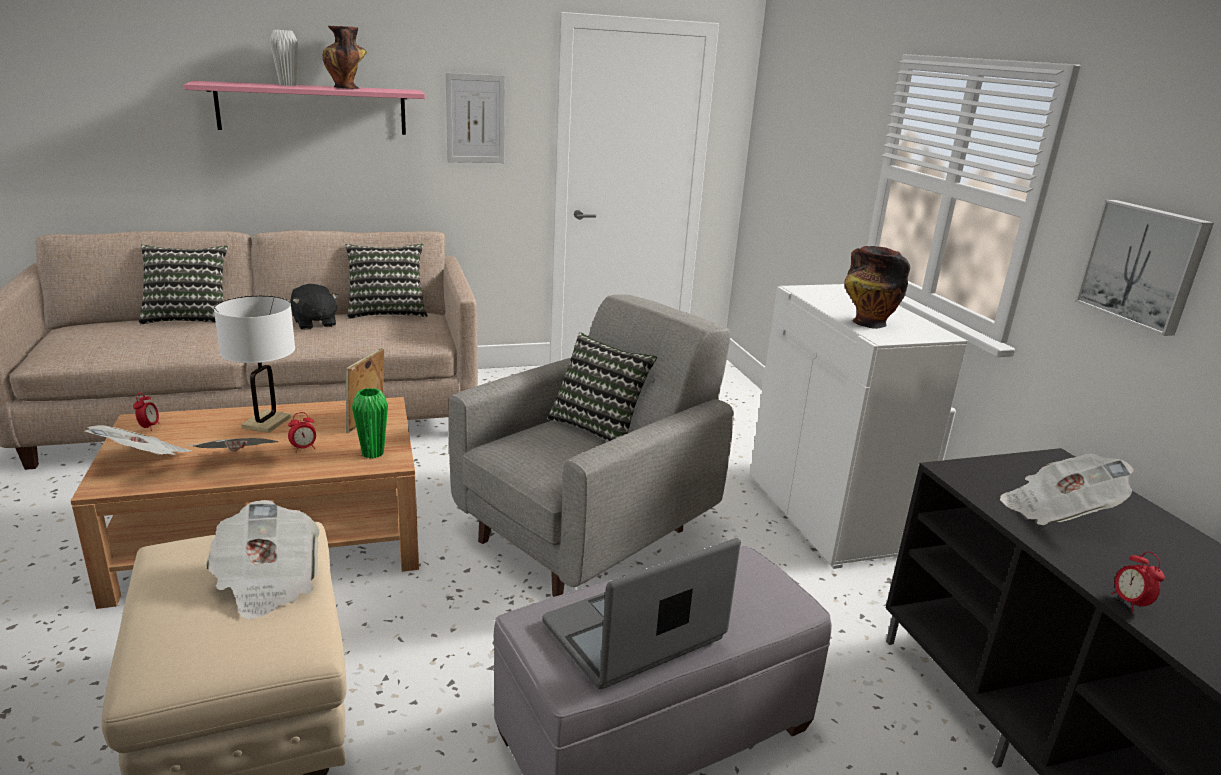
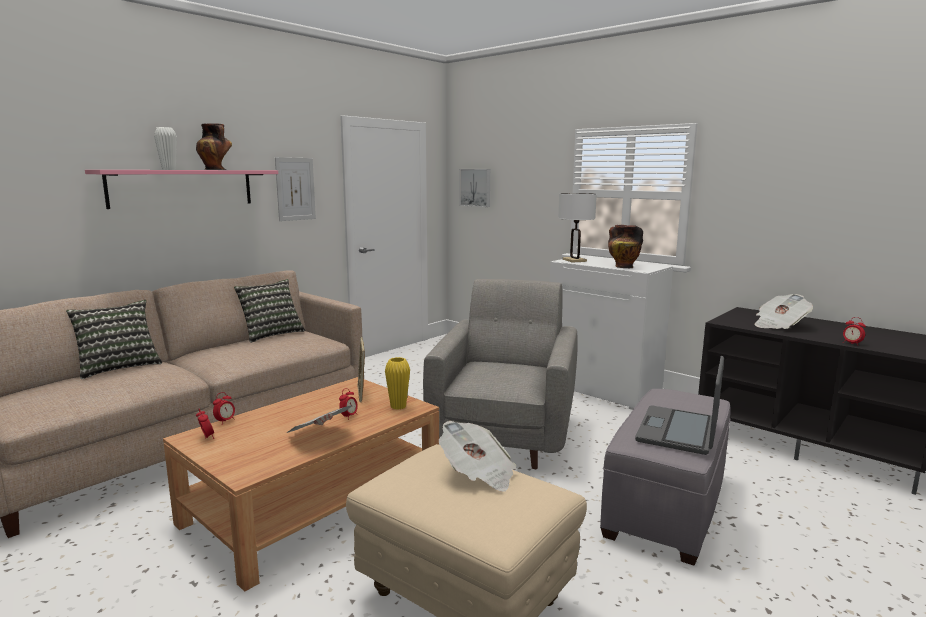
camera: 30 degrees left, 10 degrees down
newspaper [85,425,192,455] -> none
white table lamp [214,295,295,433] -> white table lamp moved to [558,193,597,263]
black plush toy [290,284,339,330] -> none
green vase [352,388,388,459] -> yellow vase [385,357,410,410]
pillow [547,332,657,441] -> none
picture [1075,200,1214,336] -> picture moved to [459,169,490,207]
none -> alarm clock [213,392,235,425]

